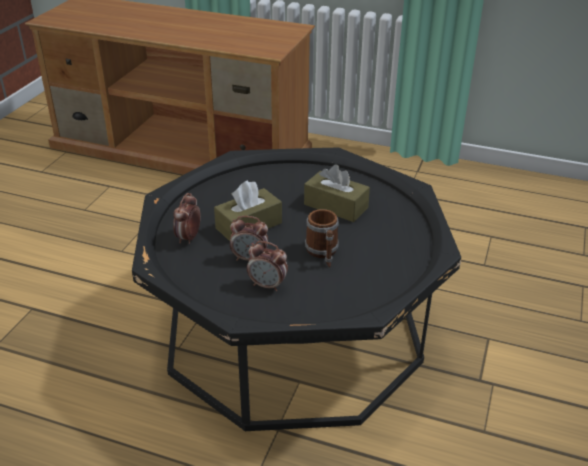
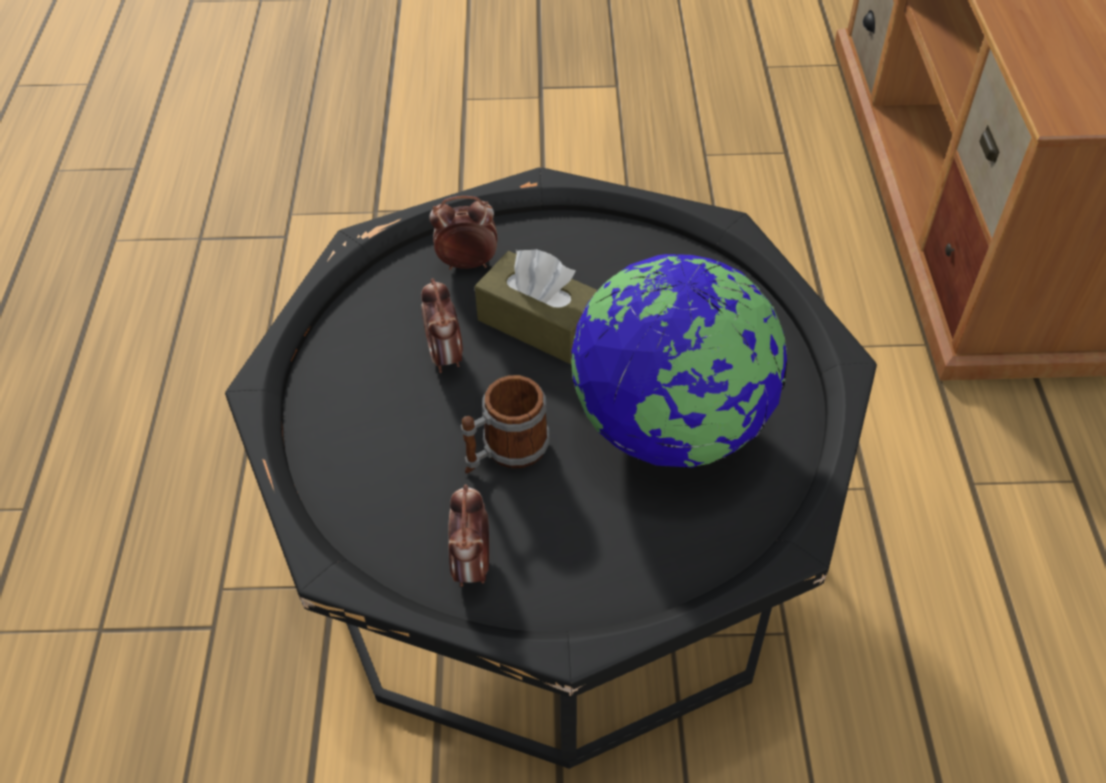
camera: 70 degrees right, 15 degrees up
alarm clock [247,241,288,292] -> alarm clock moved to [448,485,489,587]
brown tissue box [304,165,370,222] -> globe [571,254,787,468]

